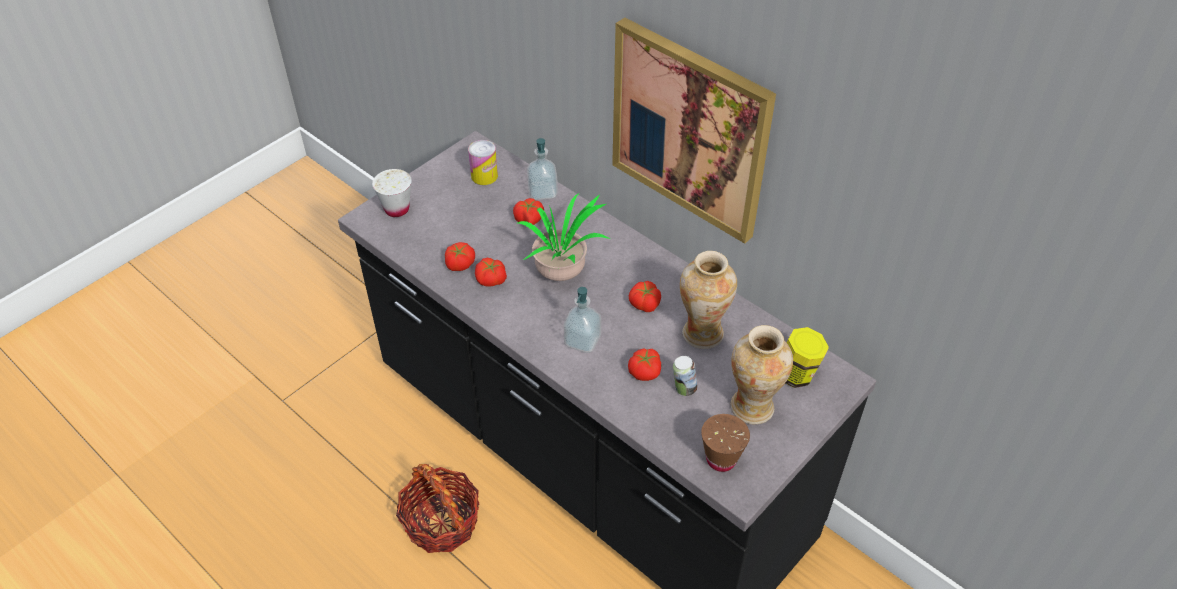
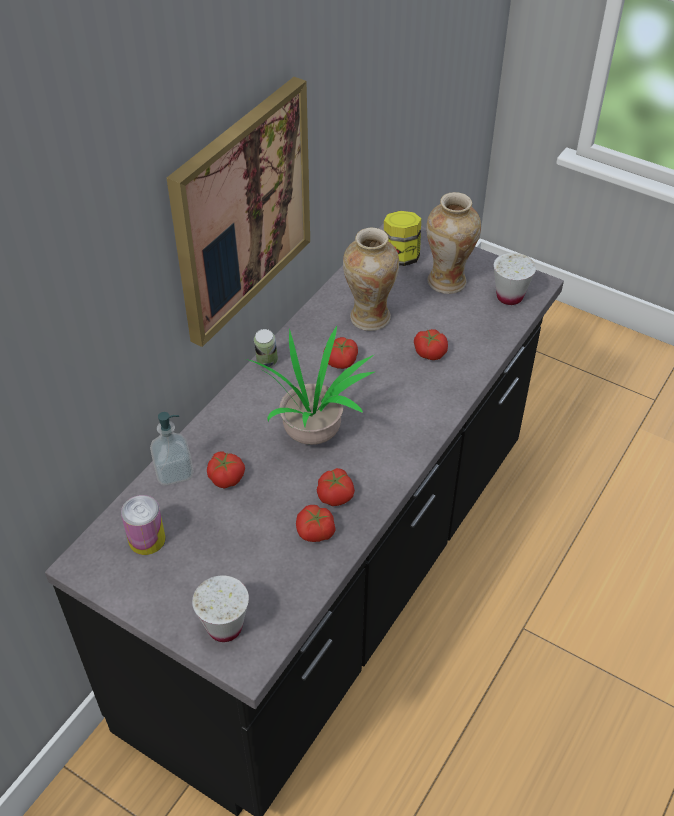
camera: 100 degrees left, 0 degrees up
basket [396,464,480,553] -> none
soap dispenser [564,287,601,353] -> none
can [673,356,697,396] -> can moved to [254,329,278,367]
brown cup [701,414,750,472] -> white cup [494,253,536,305]

